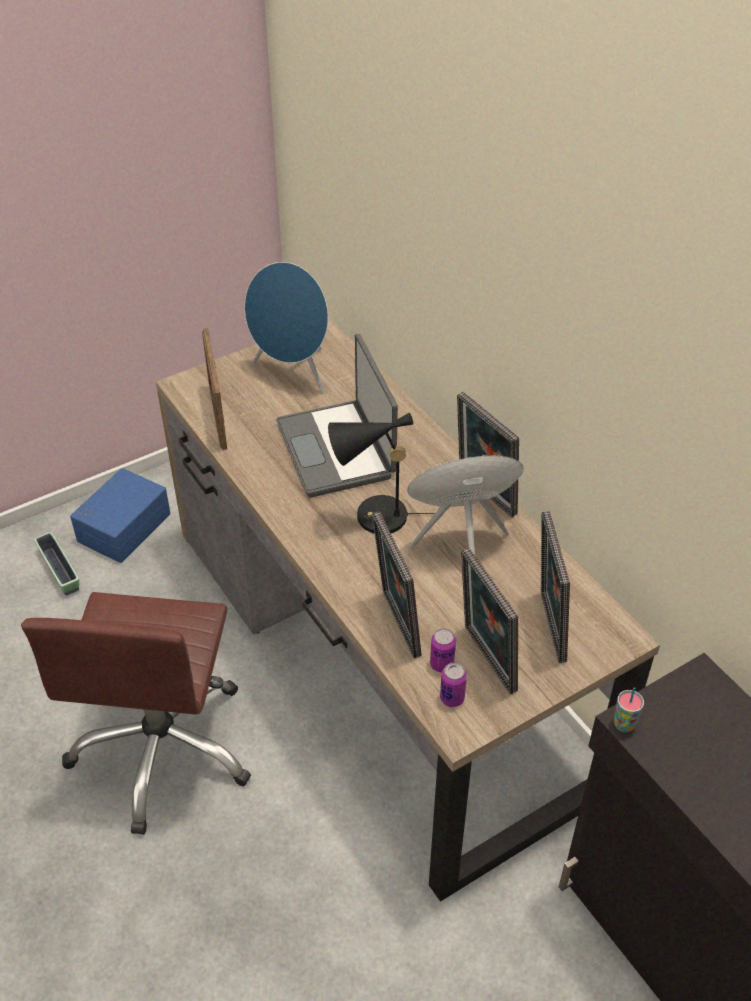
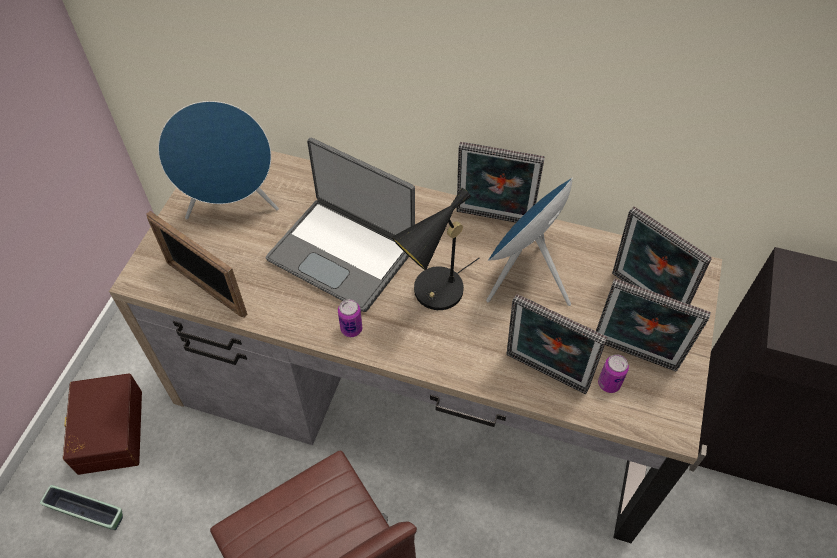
camera: 40 degrees left, 10 degrees up
blue storage box [70,468,171,563] -> brown storage box [63,373,142,475]
can [440,662,467,707] -> can moved to [338,299,362,337]
cup [614,687,644,732] -> none

